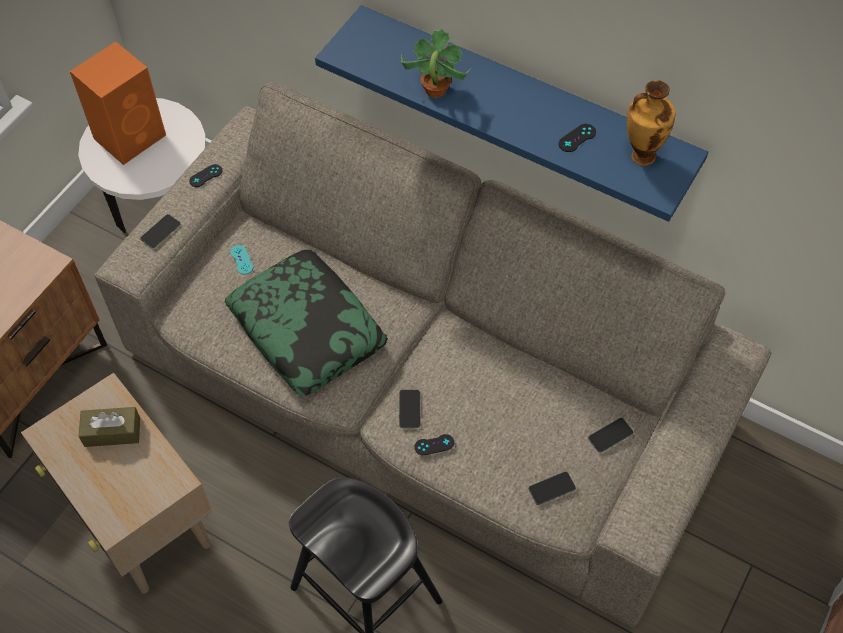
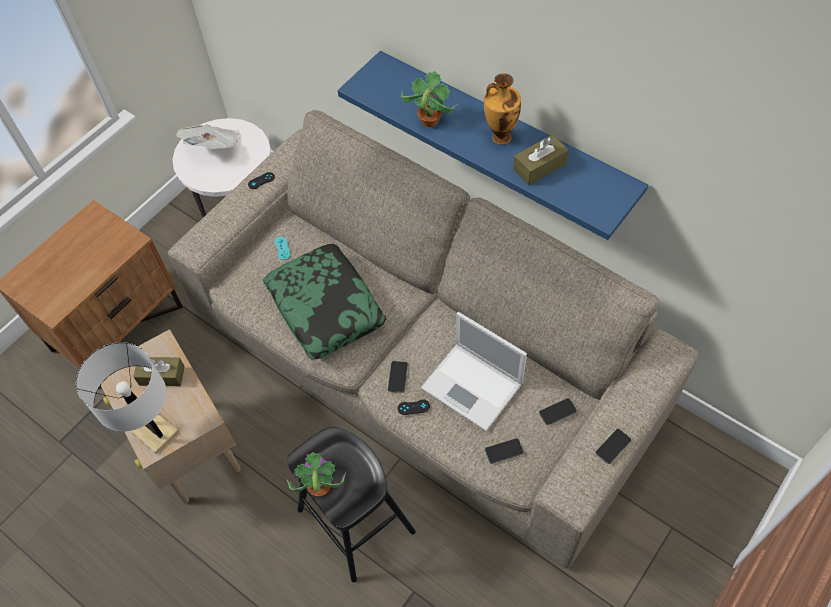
camera: 10 degrees right, 0 degrees up
orange speaker [70,42,166,165] -> newspaper [176,124,240,149]
phone [140,214,181,248] -> phone moved to [595,429,631,464]
black game controller [558,124,596,152] -> brown tissue box [513,134,569,185]
vase [627,80,675,166] -> vase moved to [484,73,521,145]
none -> white table lamp [76,342,178,454]
none -> potted plant [286,452,346,497]
none -> laptop [421,312,527,431]

